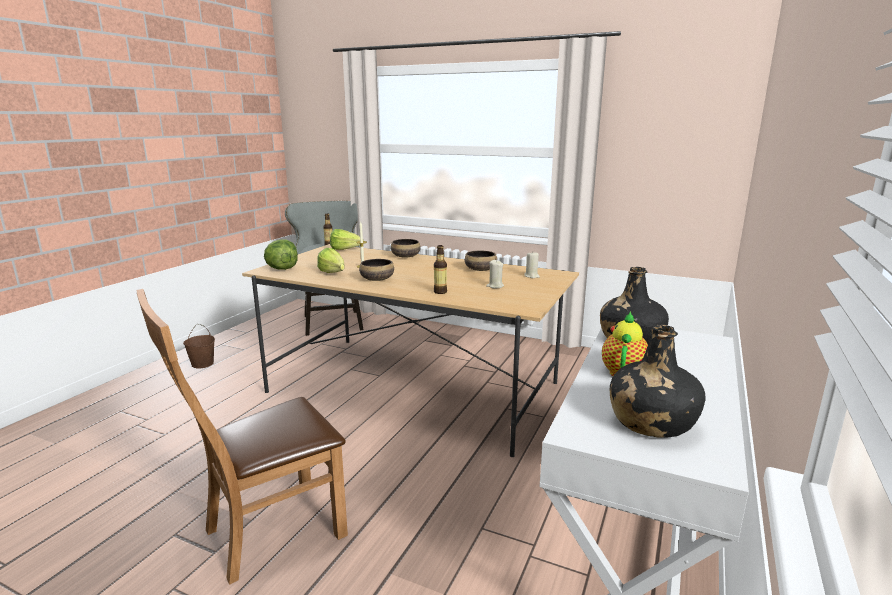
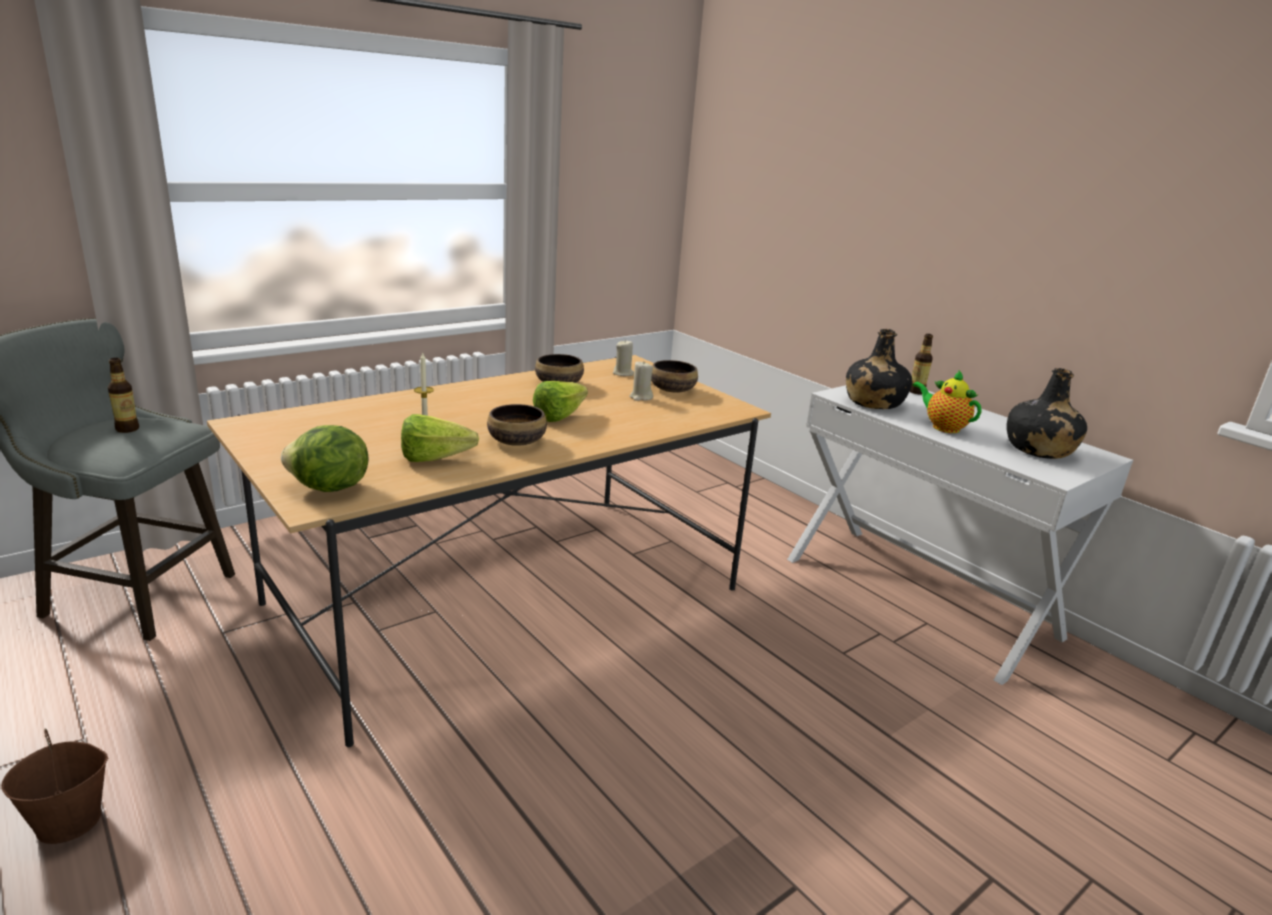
camera: 65 degrees left, 5 degrees up
brown chair [136,289,348,585] -> none
lettuce [330,229,364,250] -> lettuce moved to [533,381,588,422]
bowl [391,239,421,258] -> bowl moved to [651,360,698,393]
bottle [434,245,447,294] -> bottle moved to [910,334,933,394]

